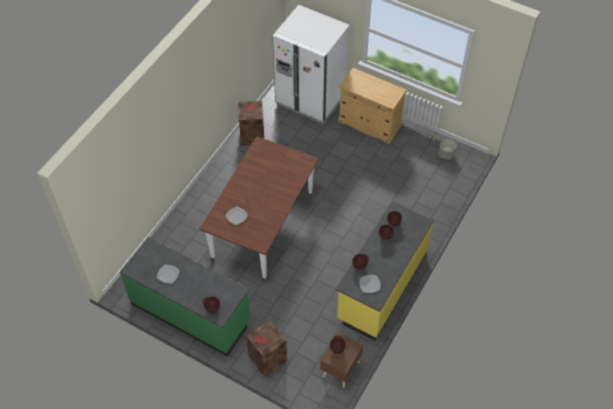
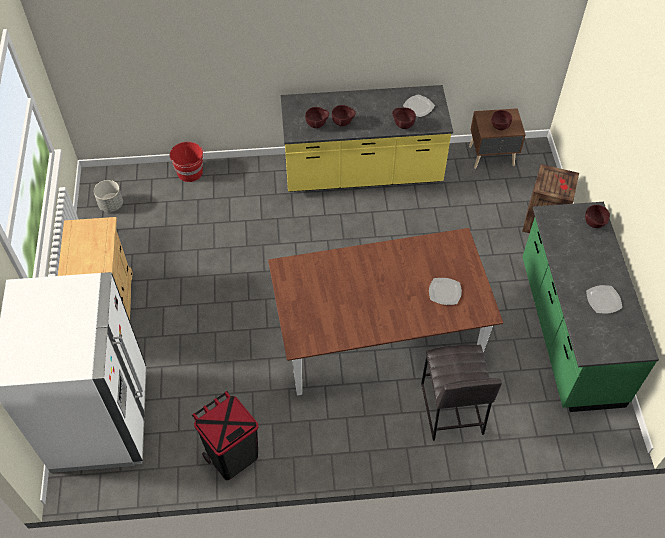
camera: 125 degrees left, 0 degrees up
crate [238,101,264,145] -> black trash can [192,391,259,480]
none -> red bucket [170,142,204,182]
none -> grey stool [421,345,502,441]

